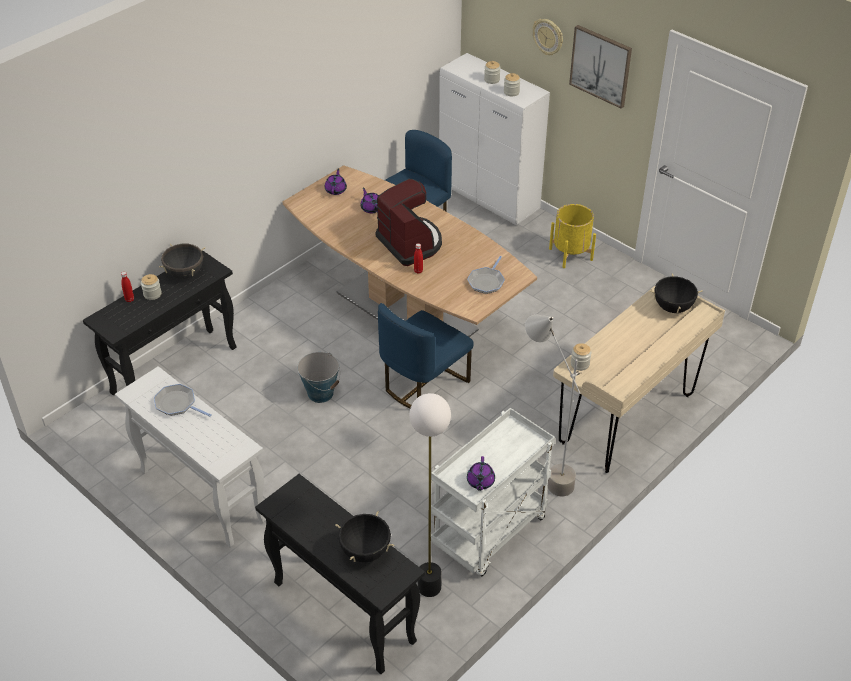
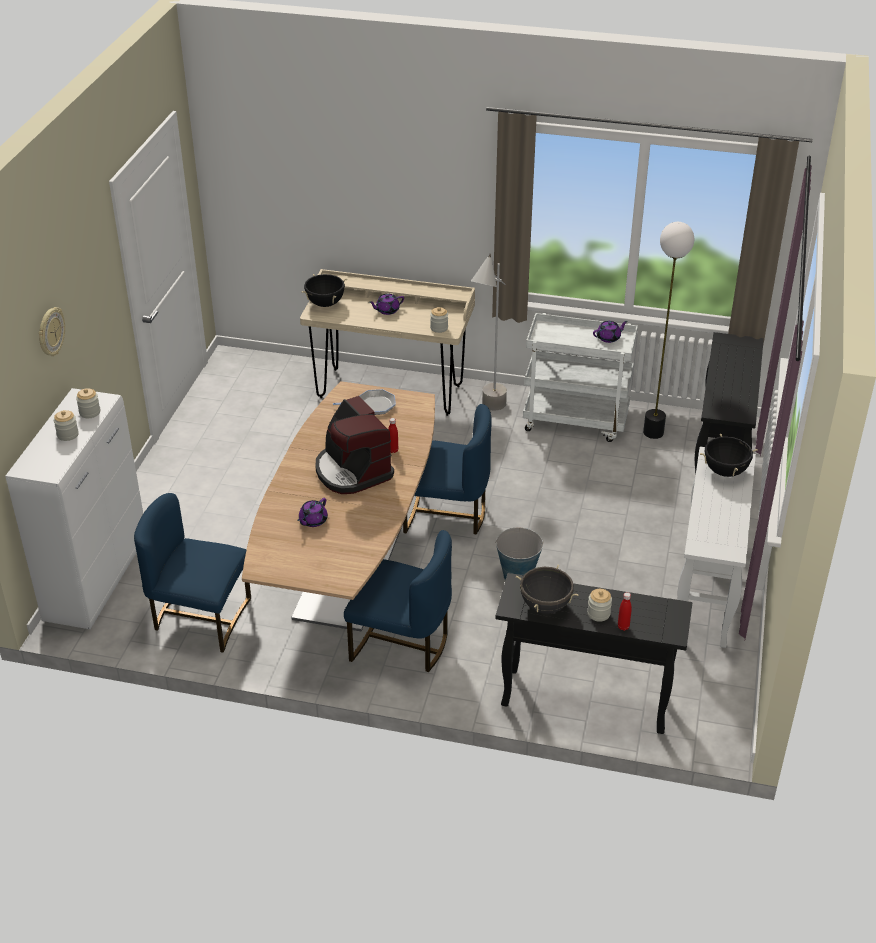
camera: 120 degrees left, 5 degrees down
frying pan [154,384,211,417] -> none
purple teapot [325,168,347,195] -> purple teapot moved to [369,294,404,315]
black cooking pot [335,511,394,562] -> black cooking pot moved to [700,433,758,477]
coffee machine [376,179,442,266] -> coffee machine turned 60 degrees counterclockwise [315,396,394,494]
yellow planter [549,204,596,268] -> none
picture [569,25,632,109] -> none
none -> blue chair [344,530,452,672]

